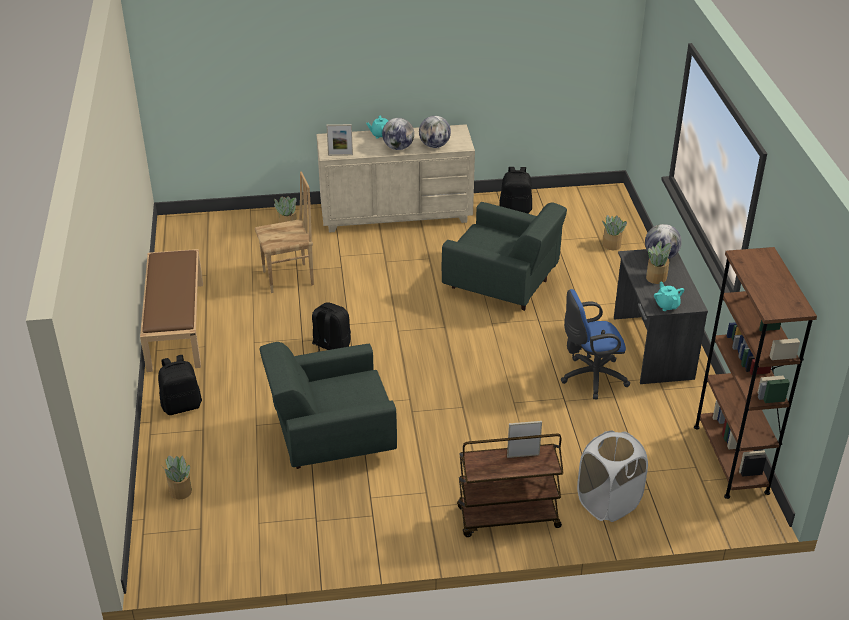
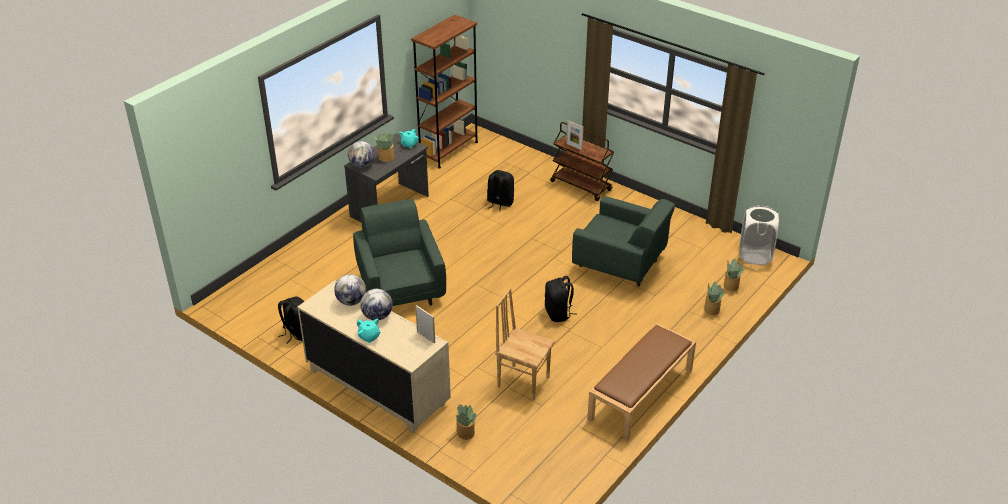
camera: 135 degrees left, 0 degrees up
black backpack [158,355,202,415] -> black backpack moved to [487,170,514,211]
blue office chair [561,289,630,399] -> none
white laundry basket [577,430,648,522] -> white laundry basket moved to [739,205,779,265]
potted plant [602,215,627,250] -> potted plant moved to [704,281,724,315]

